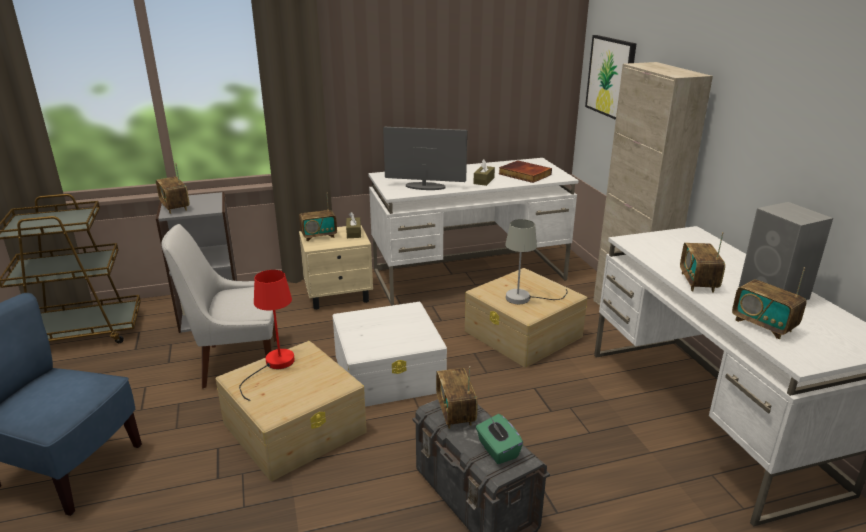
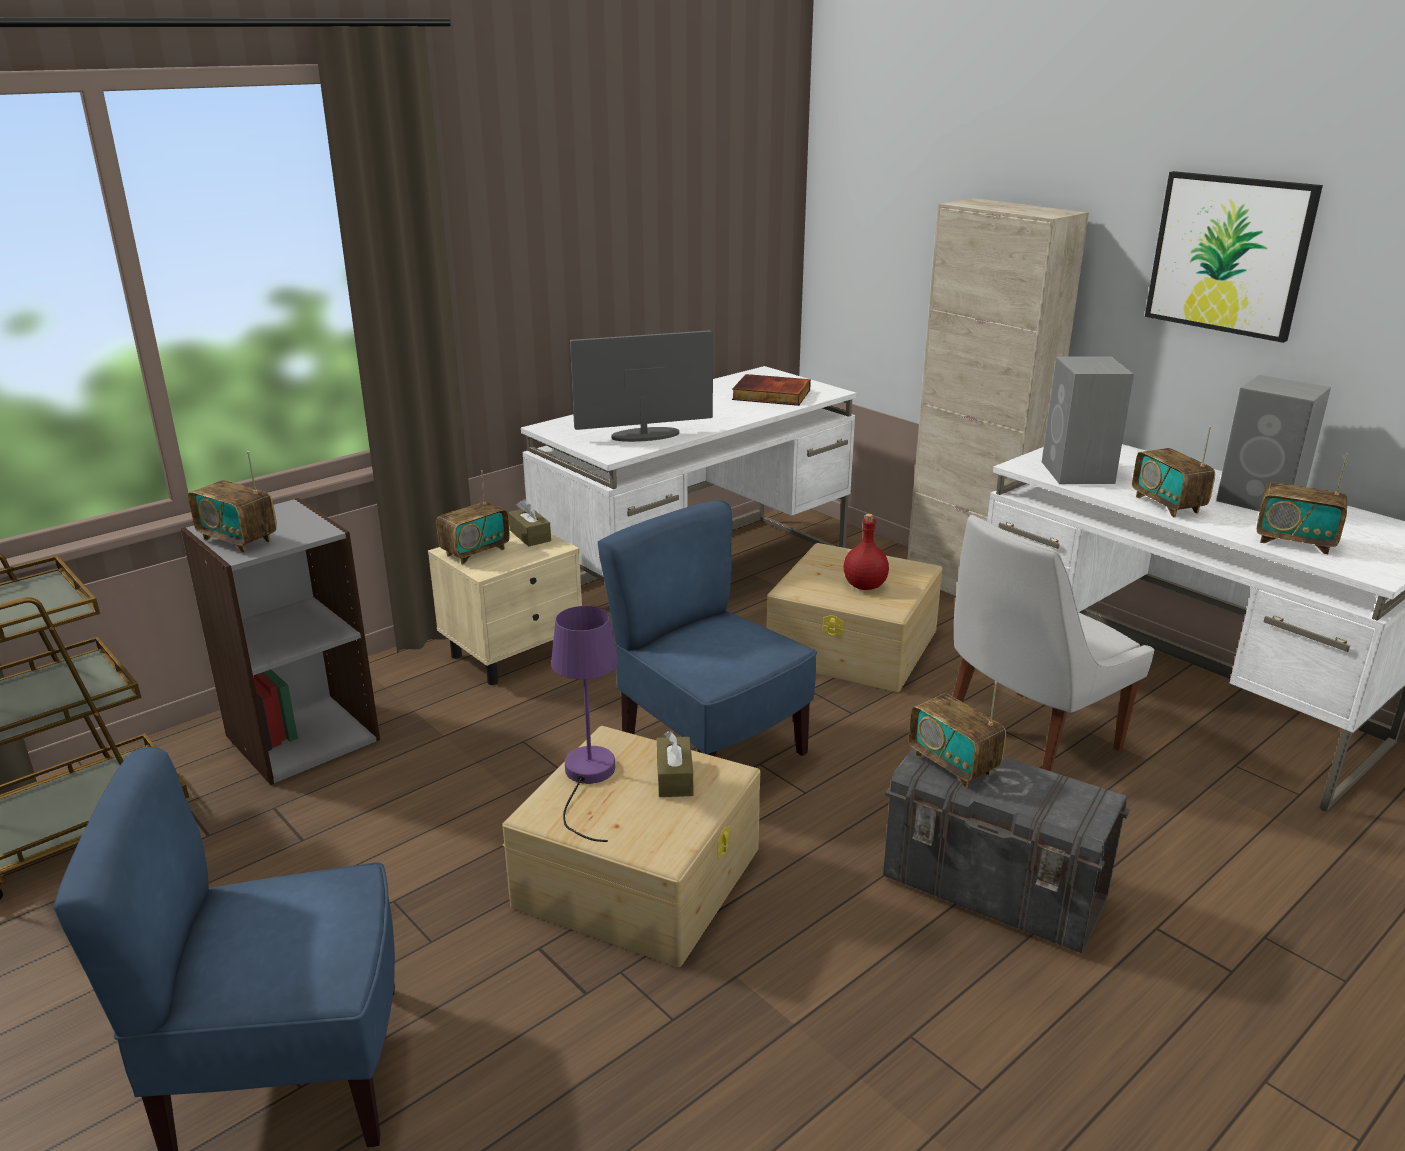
camera: 25 degrees left, 0 degrees up
white chair [161,224,277,388] -> white chair moved to [953,515,1155,772]
red table lamp [239,270,295,401] -> purple table lamp [551,606,618,842]
white storage box [332,302,447,407] -> blue chair [598,500,817,757]
brown tissue box [473,159,495,186] -> brown tissue box moved to [657,731,693,797]
green tissue box [476,414,523,464] -> none
grey table lamp [505,219,568,304] -> red bottle [844,514,889,590]
picture [585,35,637,120] -> picture moved to [1145,171,1323,343]
none -> grey speaker [1042,356,1134,484]

